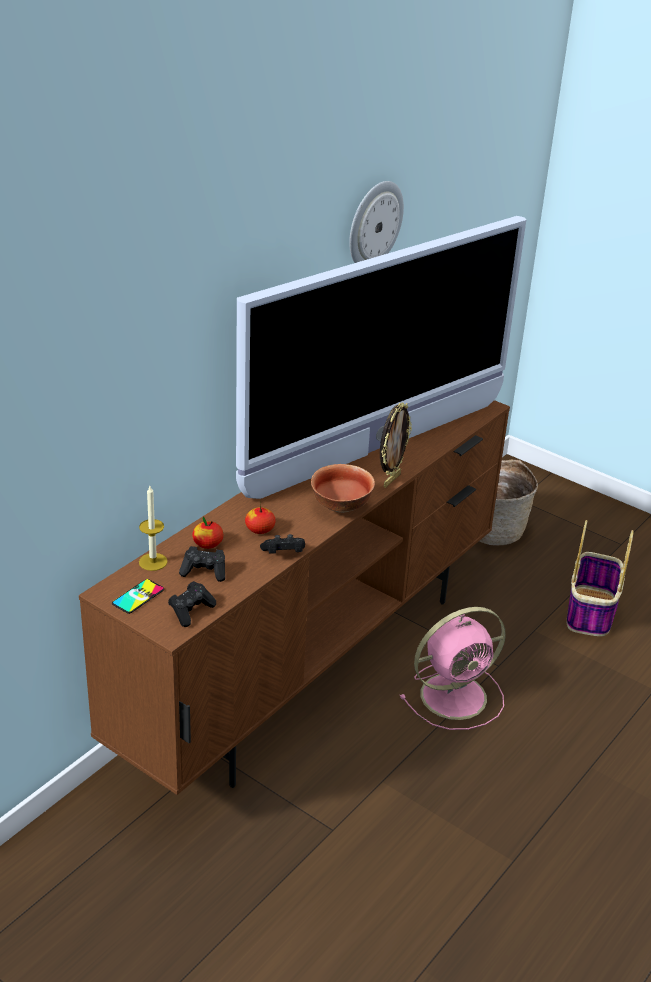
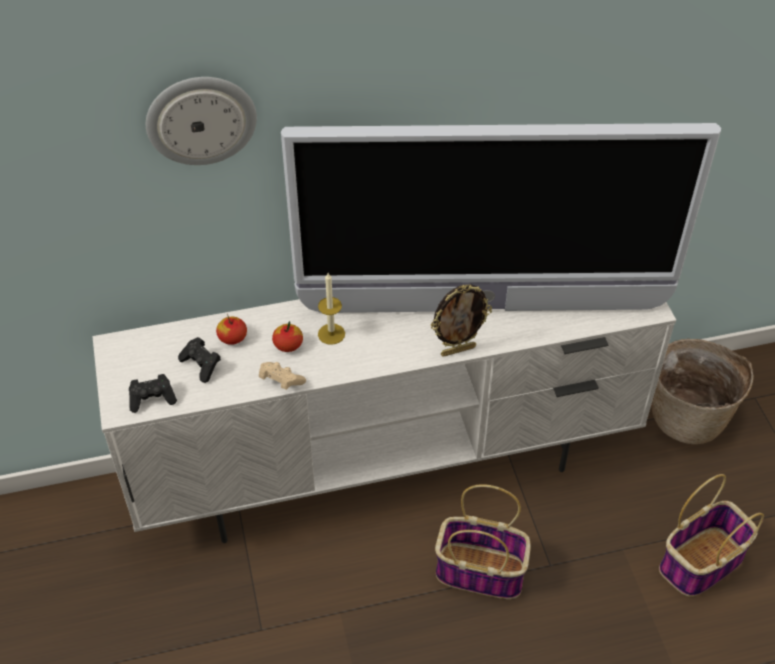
camera: 40 degrees right, 15 degrees up
brown tv stand [79,400,510,795] -> white tv stand [93,299,676,543]
phone [112,579,164,614] -> none
candle [139,486,168,571] -> candle moved to [318,273,345,345]
black game controller [260,534,305,554] -> beige game controller [259,362,306,390]
bowl [311,464,375,513] -> none
wall clock [349,181,404,263] -> wall clock moved to [146,77,257,165]
pink fan [400,607,506,730] -> basket [435,484,531,599]

